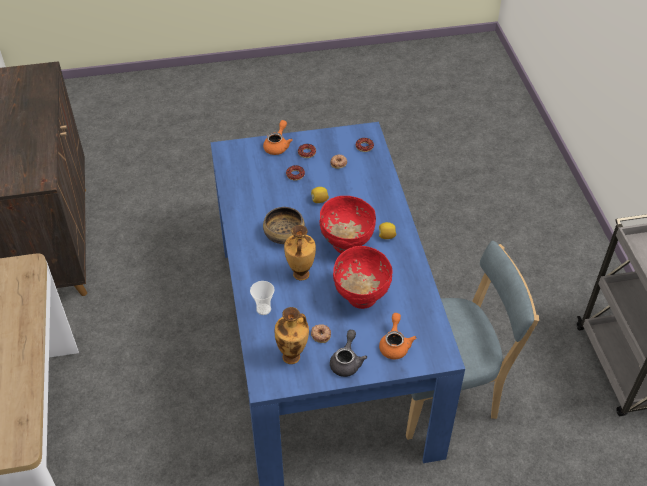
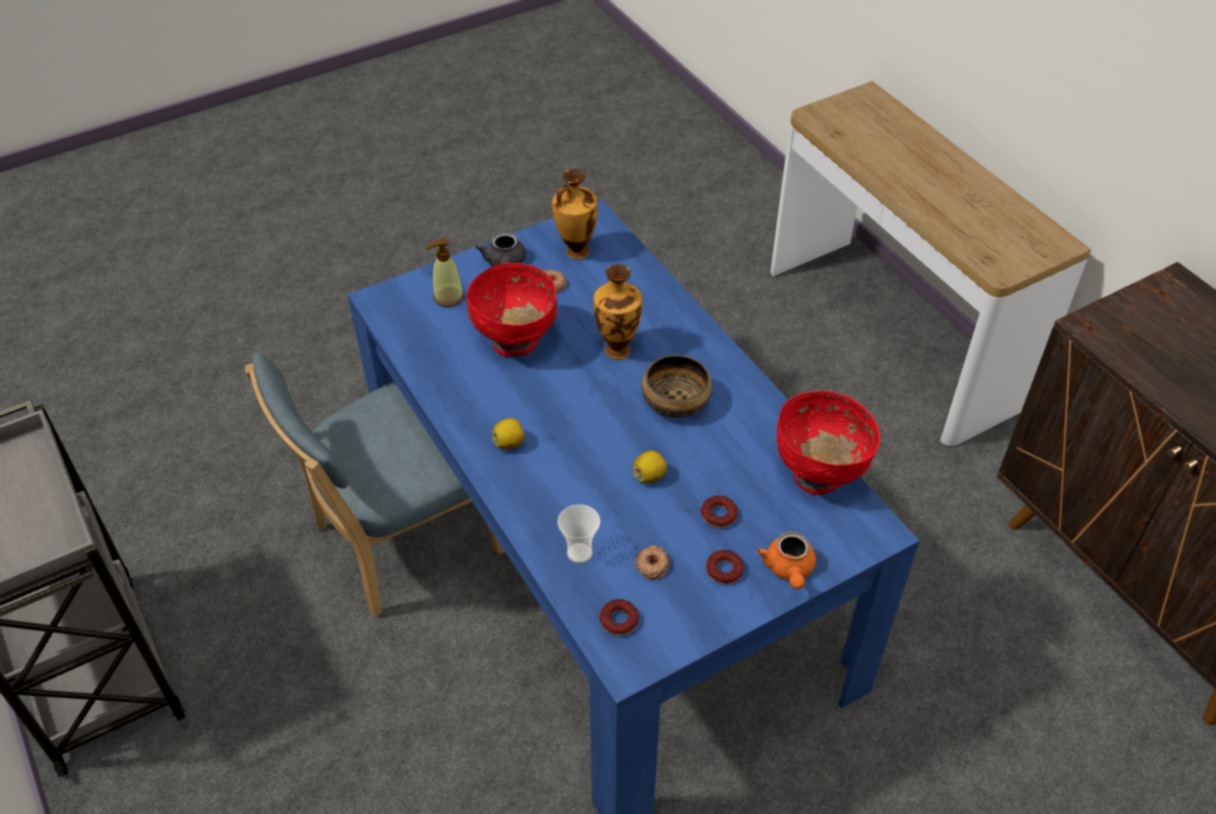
camera: 160 degrees right, 0 degrees up
cup [250,281,274,315] -> cup moved to [558,504,600,563]
red bowl [319,196,376,253] -> red bowl moved to [777,391,880,495]
orange teapot [379,313,416,360] -> soap dispenser [425,239,464,307]

